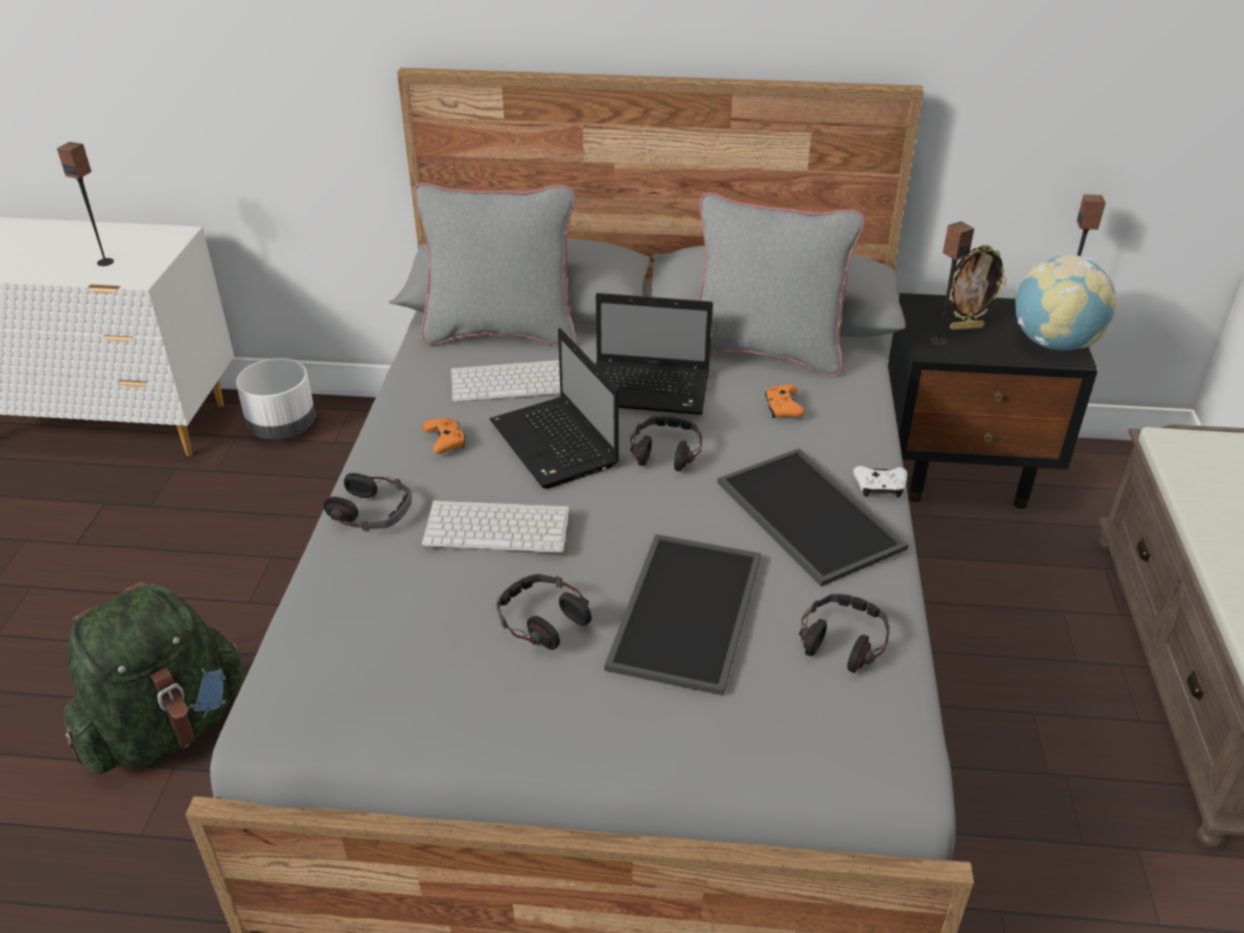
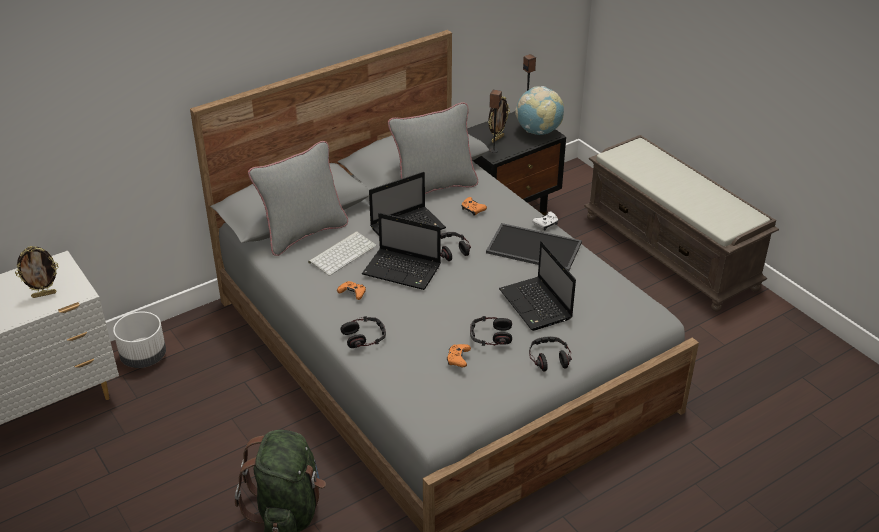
camera: 40 degrees left, 0 degrees up
speaker [57,142,114,266] -> picture frame [15,246,59,298]
keyboard [422,500,570,553] -> none
tray [604,534,761,696] -> laptop [499,241,576,331]
headphones [799,593,890,673] -> headphones moved to [529,336,572,372]
none -> orange game controller [447,344,471,367]

